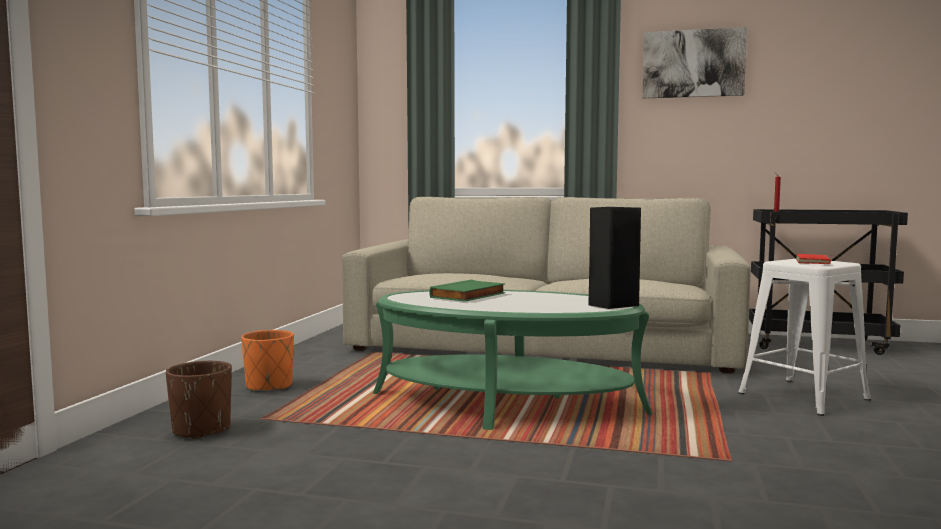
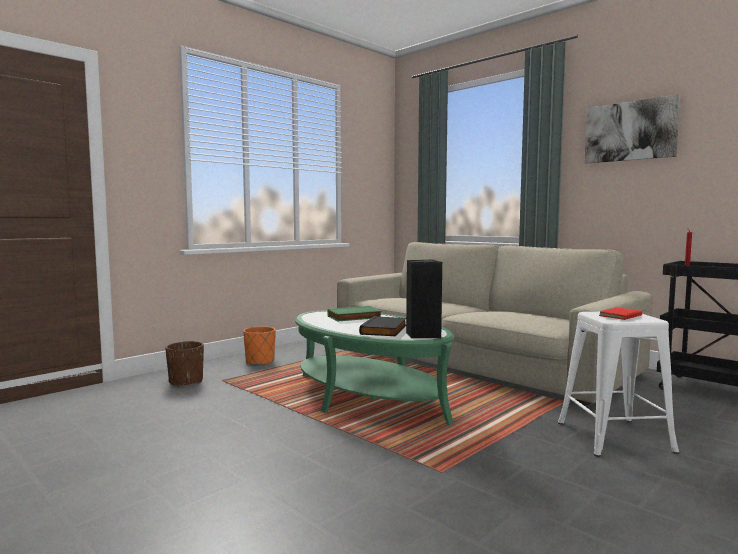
camera: 30 degrees right, 0 degrees up
none -> black book [359,316,406,336]

